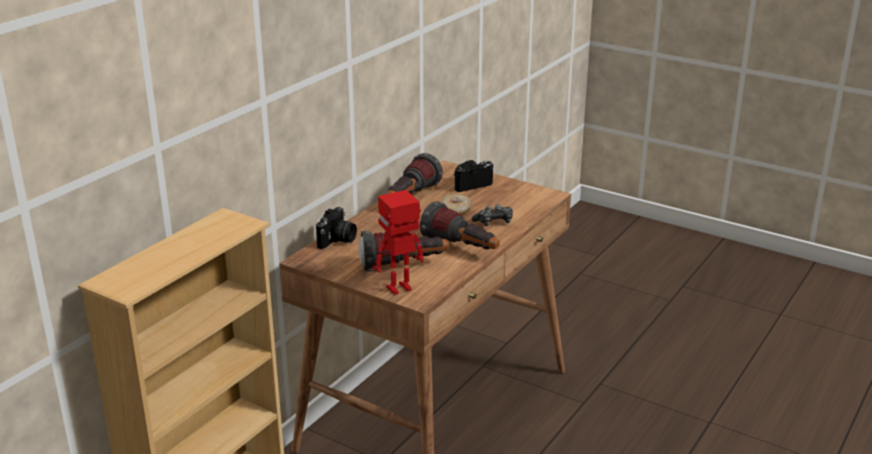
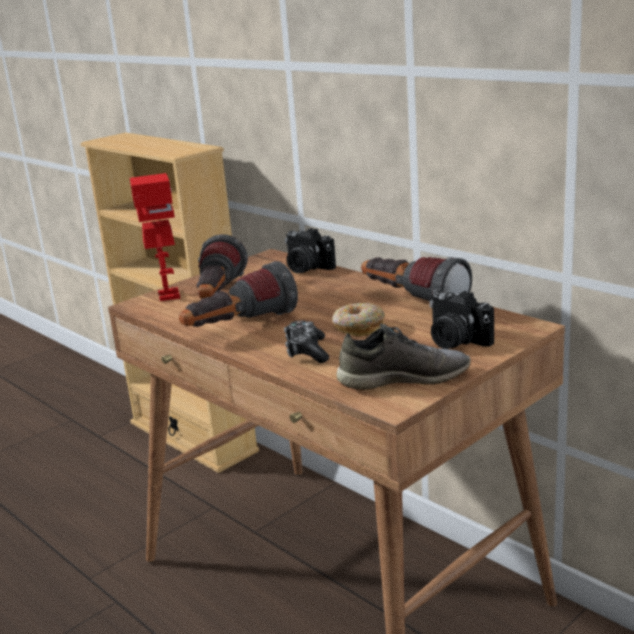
camera: 105 degrees right, 5 degrees down
camera [454,160,493,192] -> camera turned 150 degrees clockwise [430,291,494,349]
none -> grey shoe [336,323,471,390]

